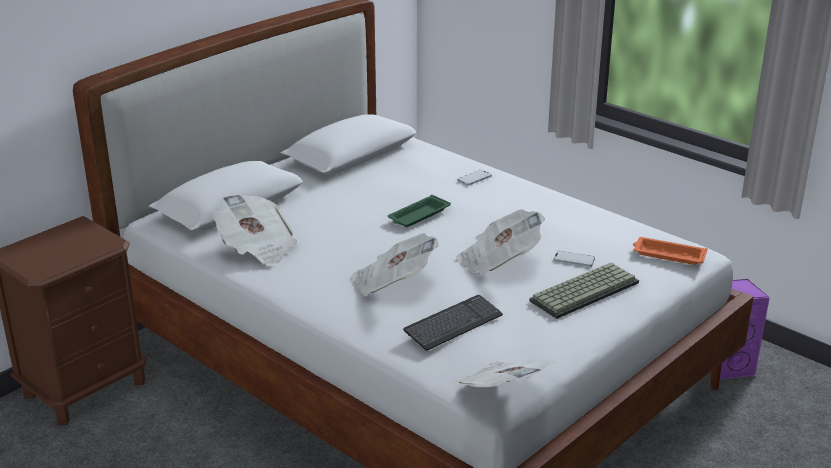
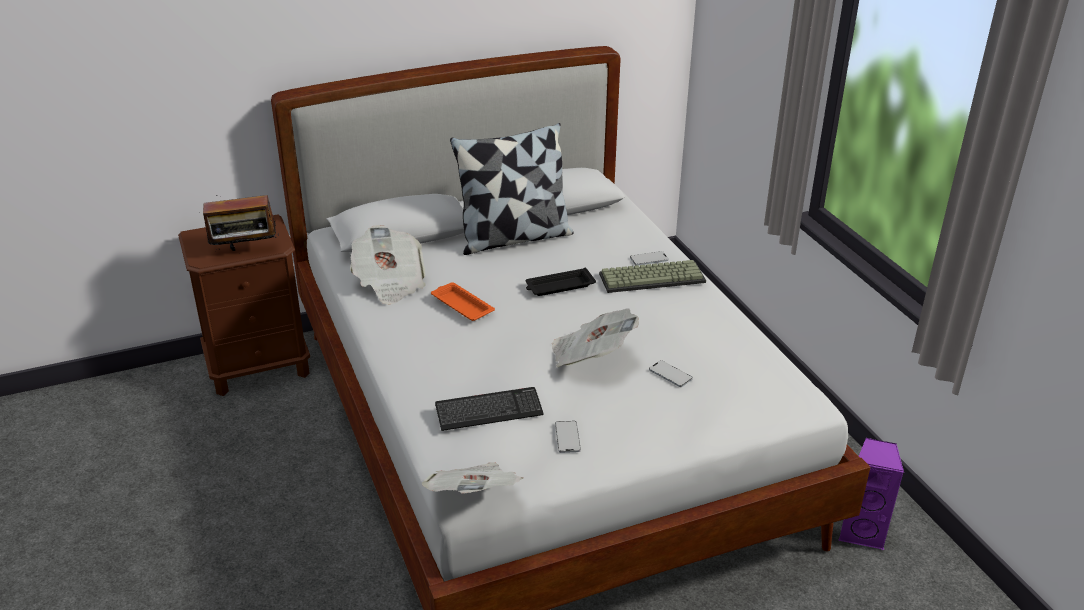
camera: 25 degrees right, 5 degrees up
newspaper [351,233,438,297] -> none
green tray [388,195,451,227] -> black tray [526,268,596,296]
keyboard [529,263,639,319] -> keyboard moved to [599,260,706,293]
orange tray [633,237,708,265] -> orange tray moved to [431,282,495,321]
none -> radio [203,195,279,255]
none -> pillow [450,123,574,255]
none -> phone [555,421,581,453]

